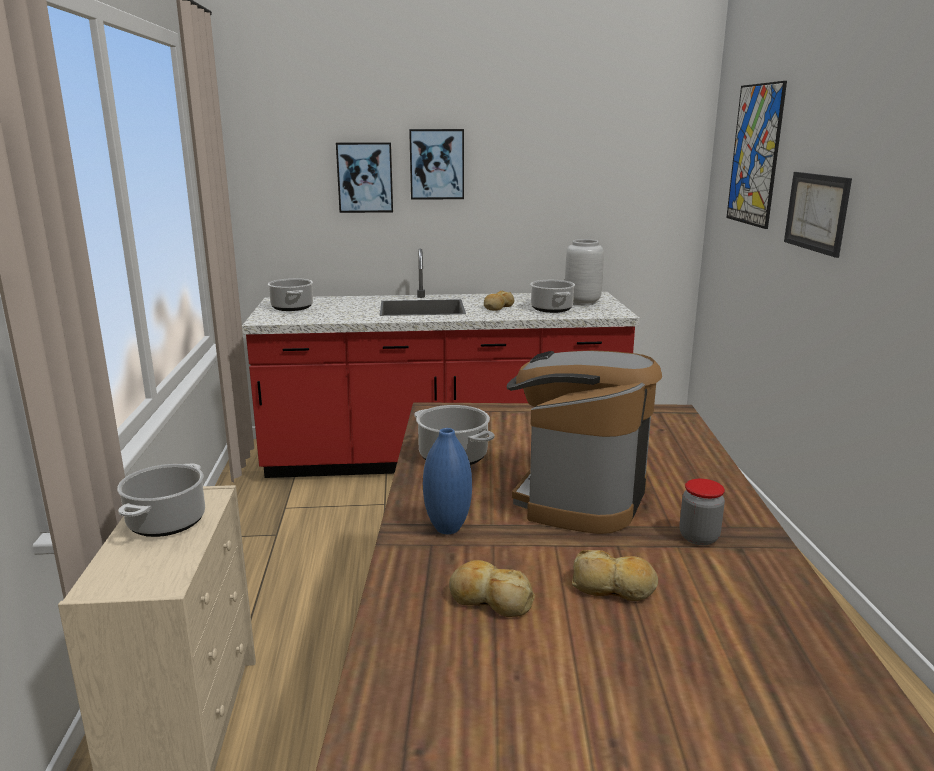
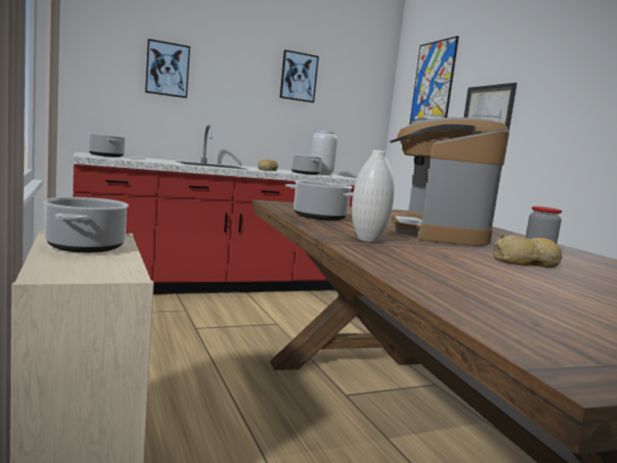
camera: 20 degrees left, 10 degrees down
picture [409,129,464,200] -> picture moved to [280,50,319,103]
blue vase [423,428,472,534] -> white vase [352,150,394,242]
bread [449,560,535,617] -> none

